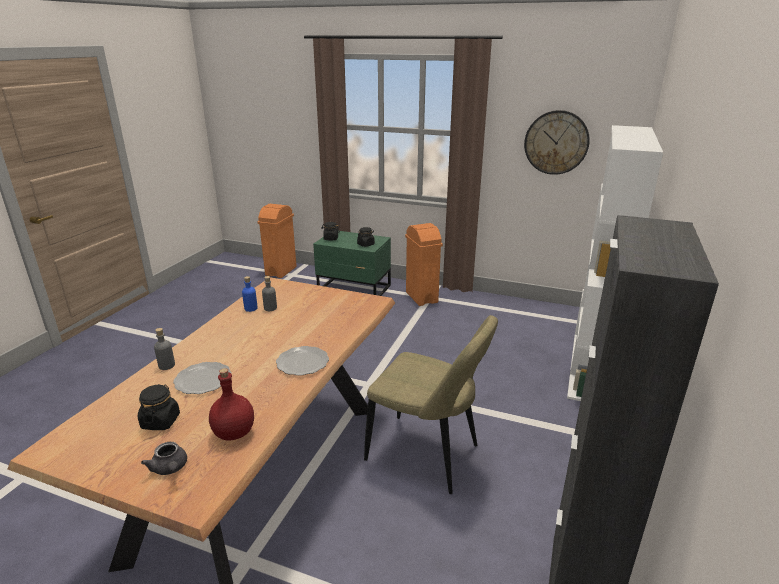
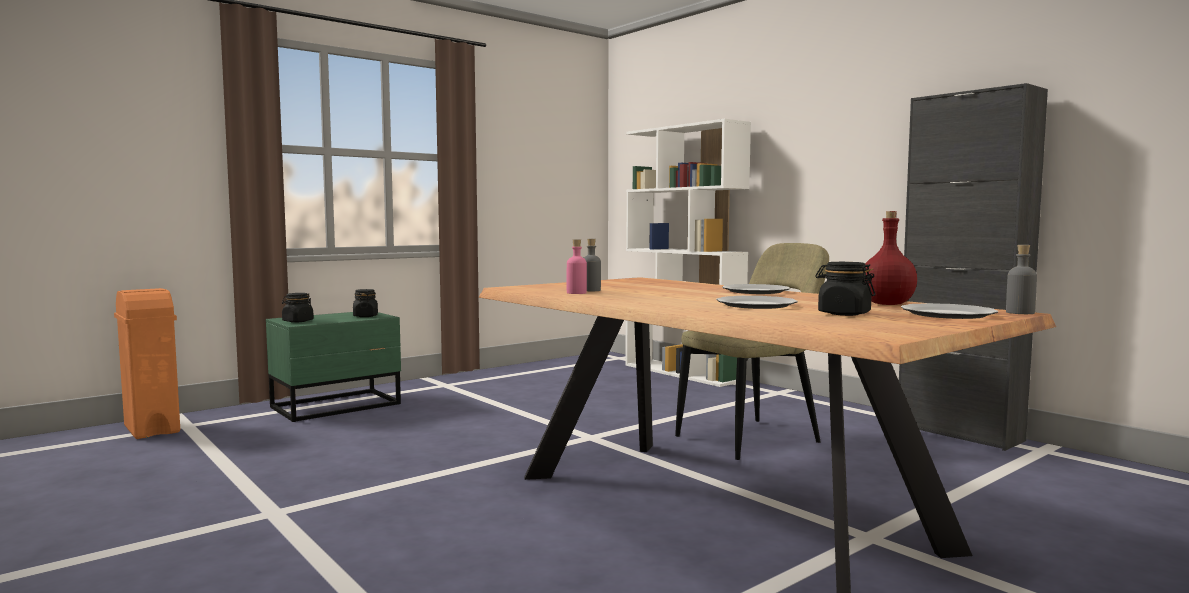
camera: 60 degrees left, 20 degrees down
grey teapot [141,442,187,475] -> plate [901,303,998,319]
grey bottle [154,328,175,370] -> grey bottle moved to [1006,245,1037,314]
blue bottle [242,276,258,312] -> pink bottle [567,239,587,294]
orange trash can [405,223,443,306] -> none
wall clock [524,110,590,175] -> none

